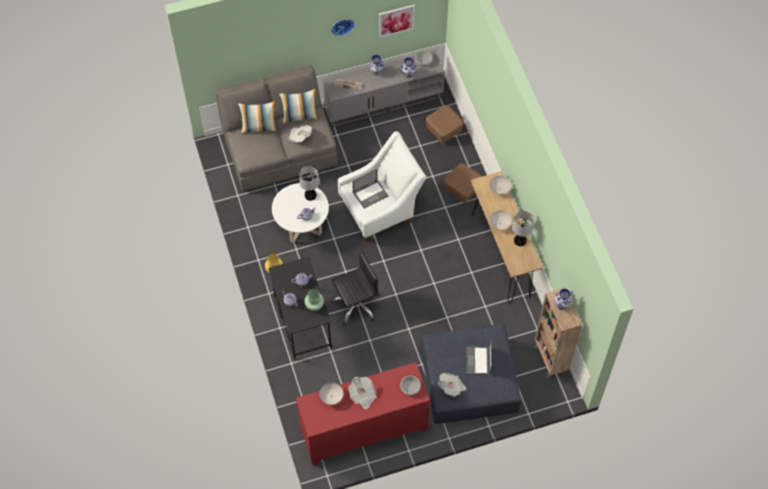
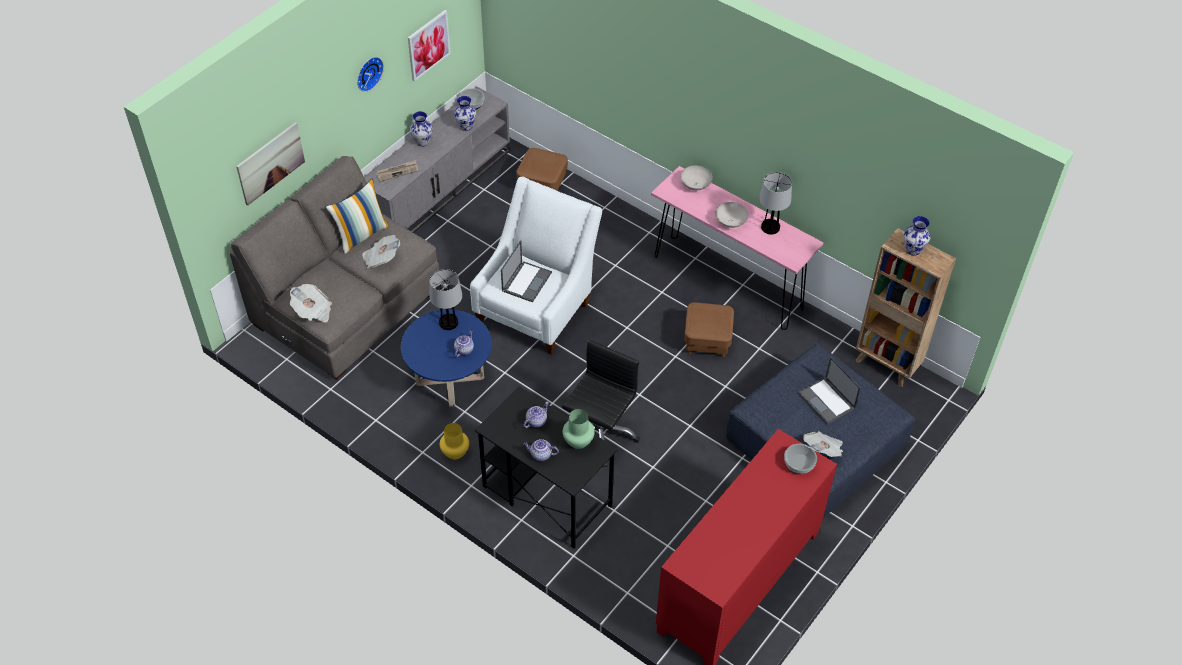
camera: 35 degrees left, 10 degrees down
pillow [238,101,278,133] -> none
white coffee table [272,183,329,243] -> blue coffee table [401,309,492,407]
white bowl [319,383,343,405] -> none
newspaper [348,377,377,409] -> newspaper moved to [290,284,332,323]
brown ottoman [444,163,482,204] -> brown ottoman moved to [684,302,734,357]
brown console table [471,171,543,304] -> pink console table [651,166,823,330]
none -> picture [236,122,305,206]

